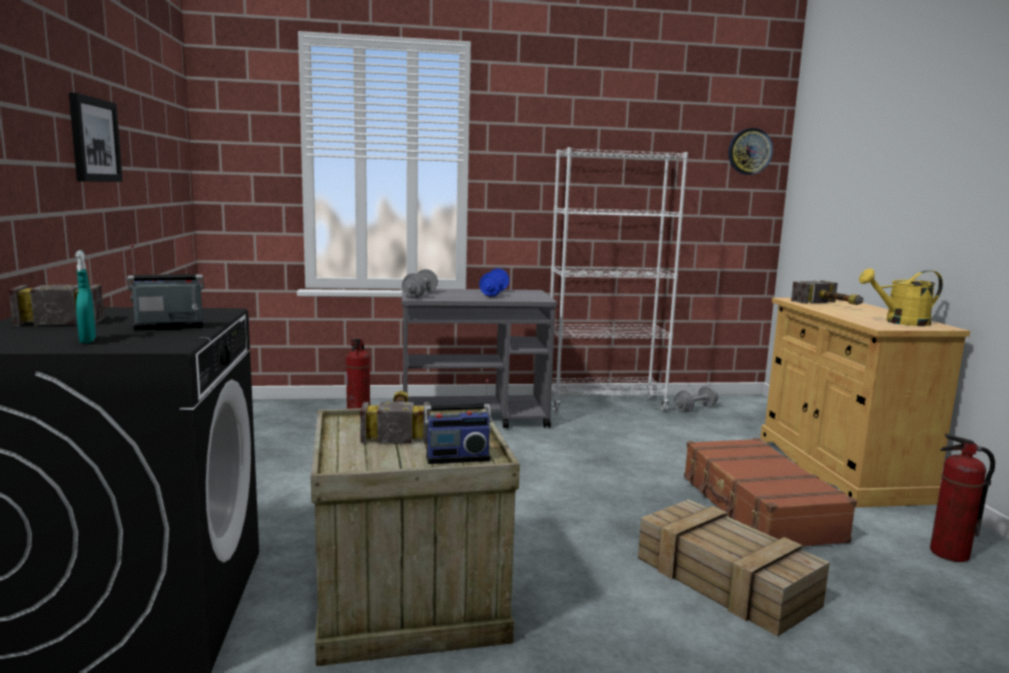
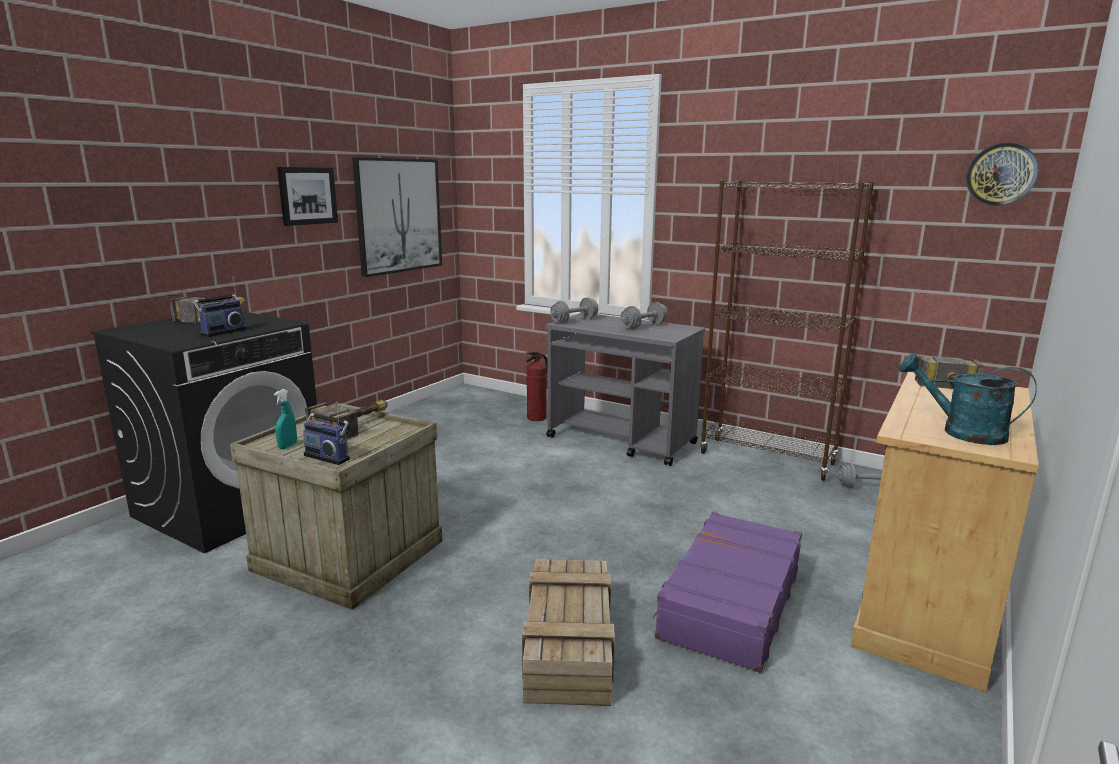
camera: 40 degrees right, 5 degrees up
turquoise spray bottle [75,251,96,343] -> turquoise spray bottle moved to [274,389,297,449]
radio [127,244,205,331] -> radio turned 105 degrees clockwise [193,277,246,337]
blue dumbbell [479,269,509,296] -> grey dumbbell [620,302,668,329]
white bookcase [550,147,688,412] -> brown bookcase [699,180,874,481]
brown suitcase [684,438,857,546] -> purple suitcase [653,512,802,673]
yellow watering can [859,268,943,326] -> turquoise watering can [899,353,1037,445]
fire extinguisher [930,434,995,562] -> none
none -> picture [352,157,442,277]

